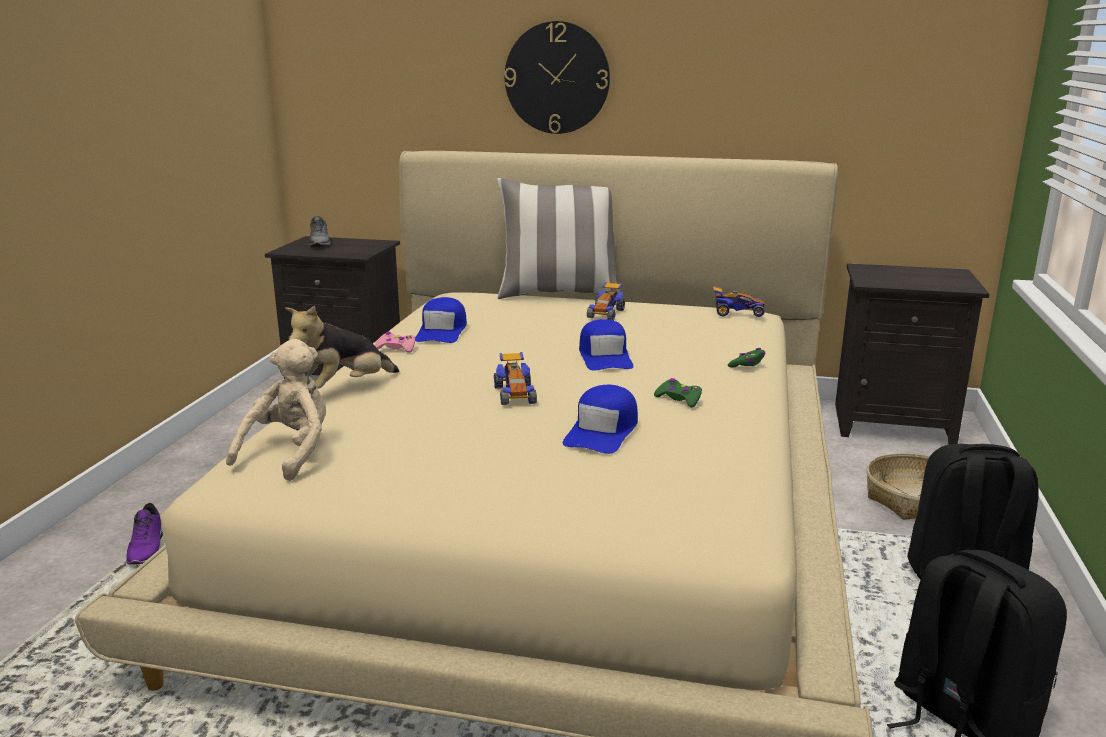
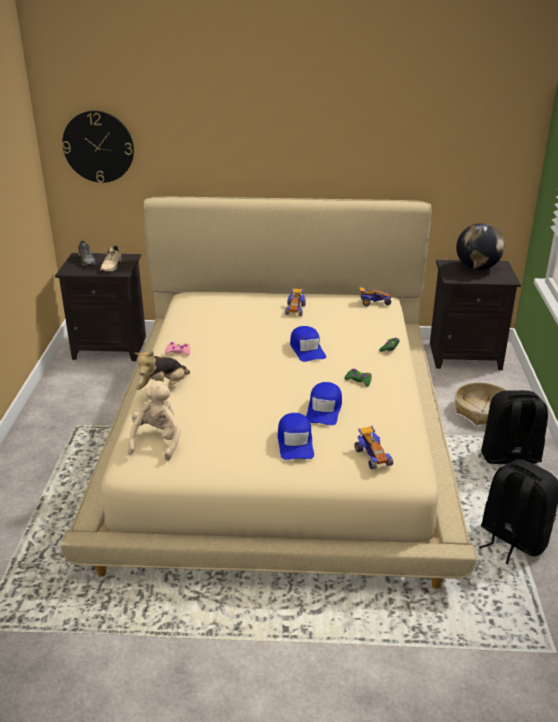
camera: 10 degrees left, 10 degrees up
purple shoe [126,503,163,565] -> none
blue cap [415,297,467,343] -> blue cap moved to [278,413,314,460]
toy car [494,352,537,405] -> toy car moved to [355,426,393,470]
pillow [497,178,623,299] -> none
wall clock [504,21,610,134] -> wall clock moved to [62,111,134,183]
none -> beige shoe [100,245,122,272]
none -> globe [456,223,504,270]

